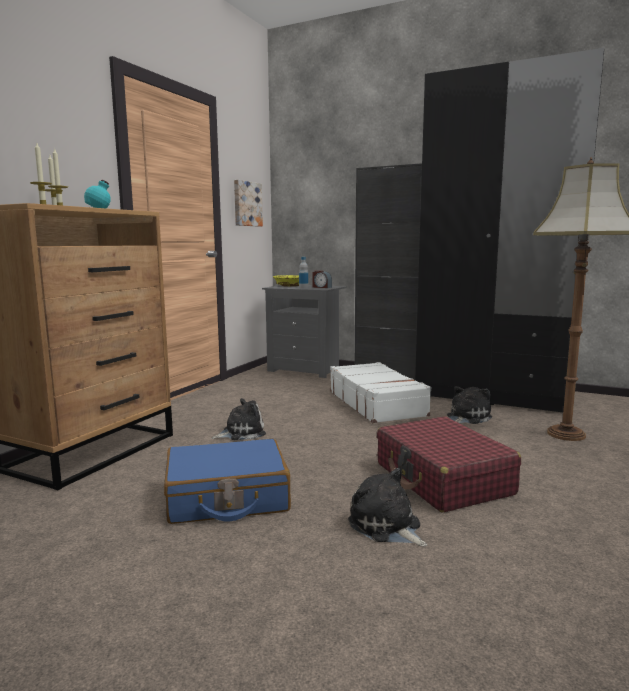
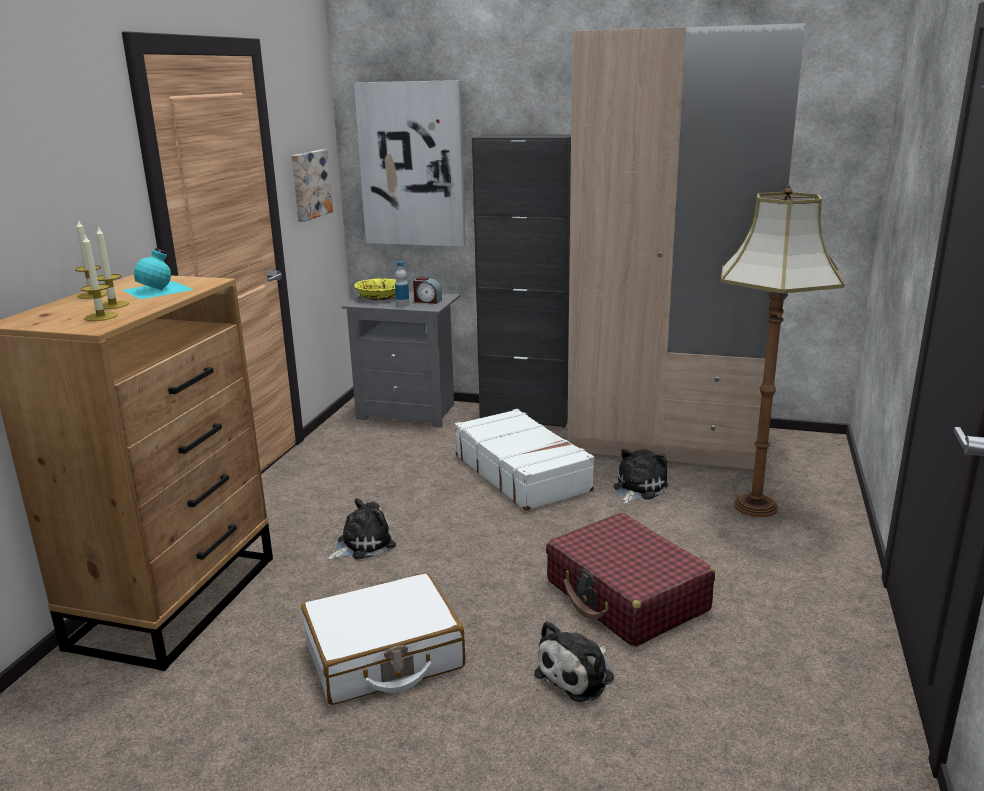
camera: 10 degrees left, 10 degrees up
blue suitcase [164,439,291,524] -> white suitcase [301,573,465,705]
plush toy [348,468,427,547] -> plush toy turned 90 degrees counterclockwise [534,621,614,702]
black wardrobe [415,48,604,412] -> beige wardrobe [567,23,805,469]
none -> picture [354,80,466,247]

